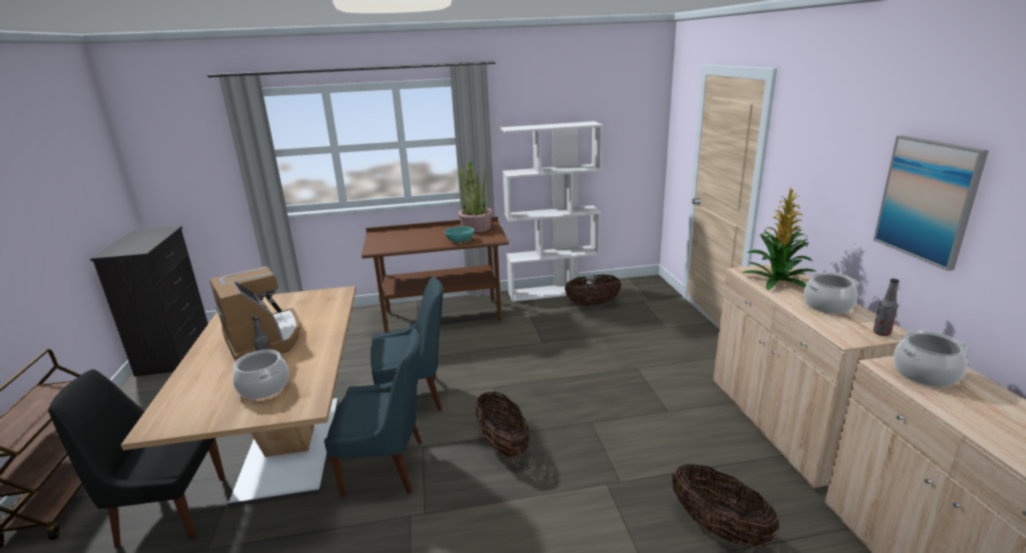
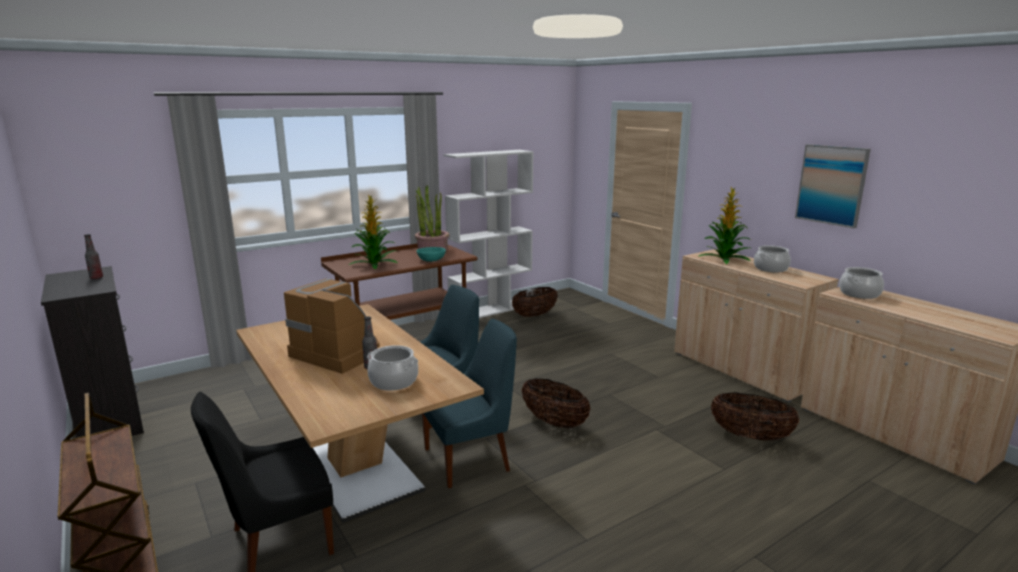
camera: 25 degrees left, 5 degrees down
bottle [873,279,899,336] -> bottle moved to [84,234,103,279]
none -> potted plant [349,194,398,269]

